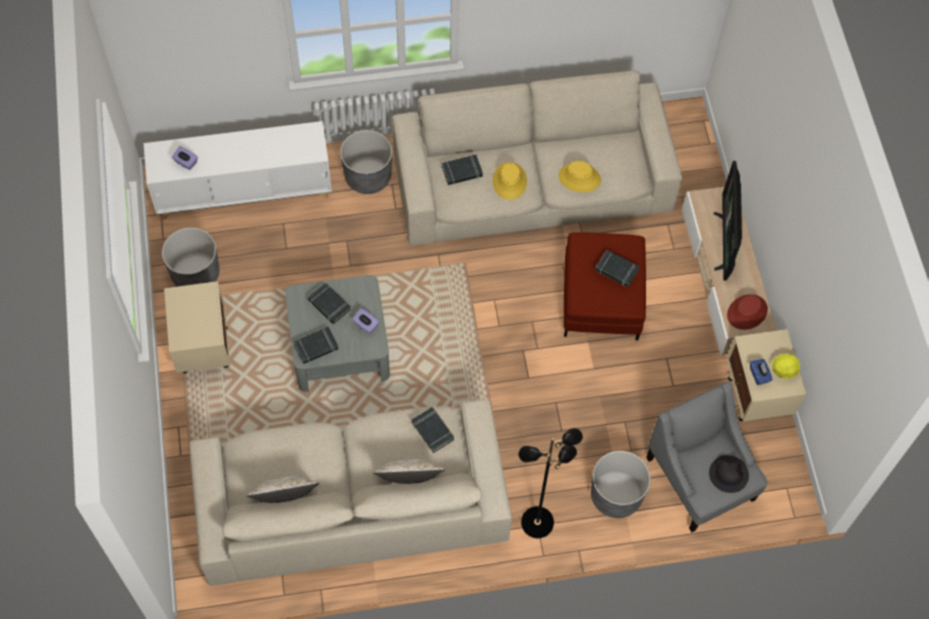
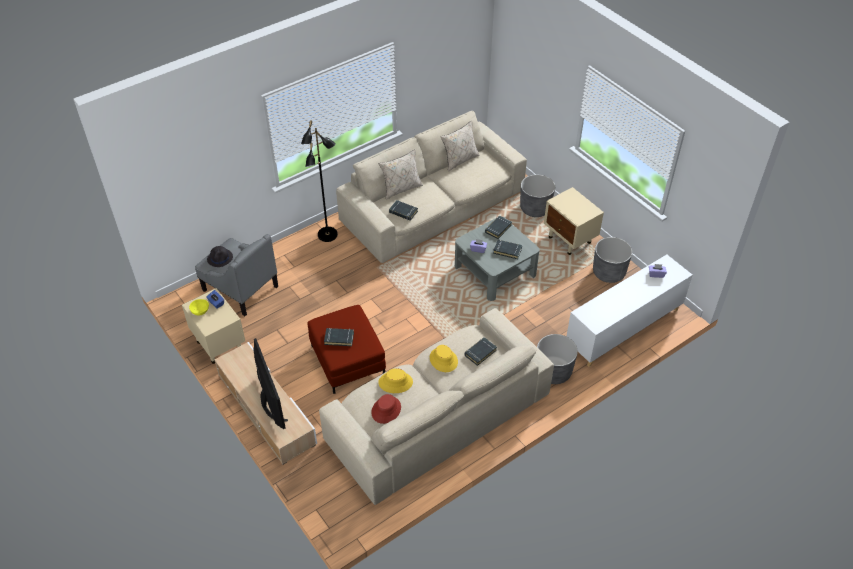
camera: 155 degrees right, 15 degrees down
grey planter [591,451,651,518] -> grey planter moved to [520,174,555,217]
red hat [727,294,768,330] -> red hat moved to [371,394,401,424]

